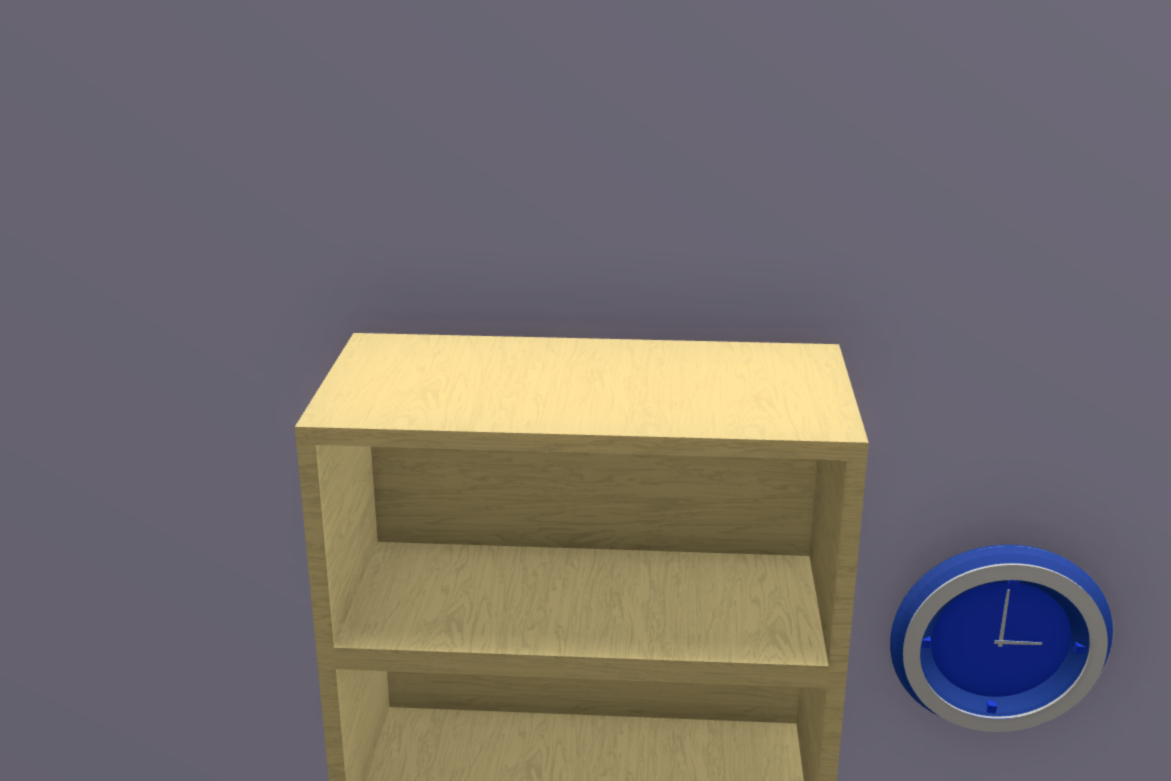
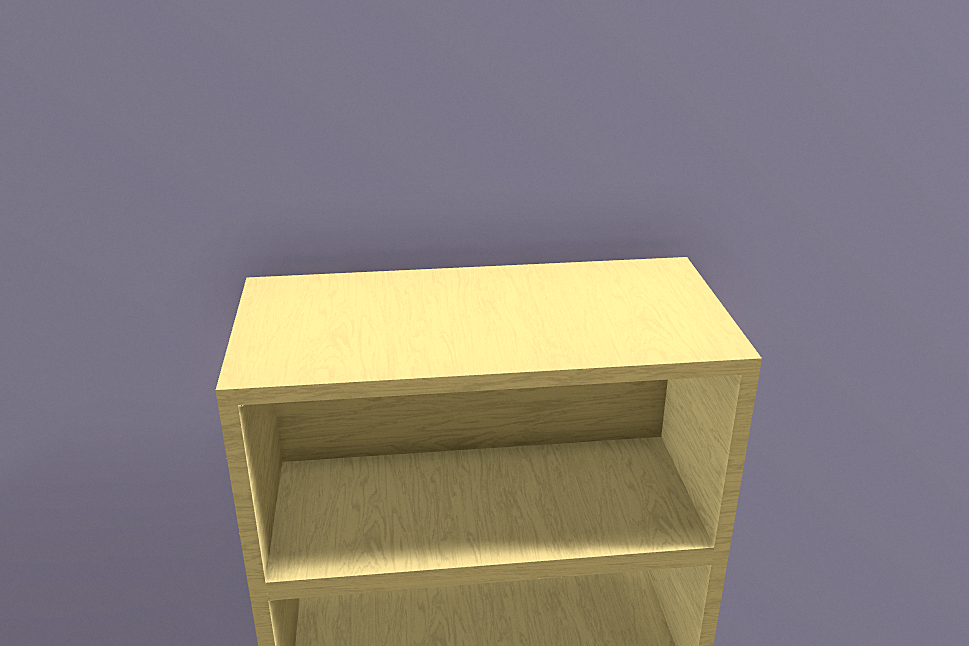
camera: 10 degrees left, 5 degrees up
wall clock [890,545,1113,732] -> none

